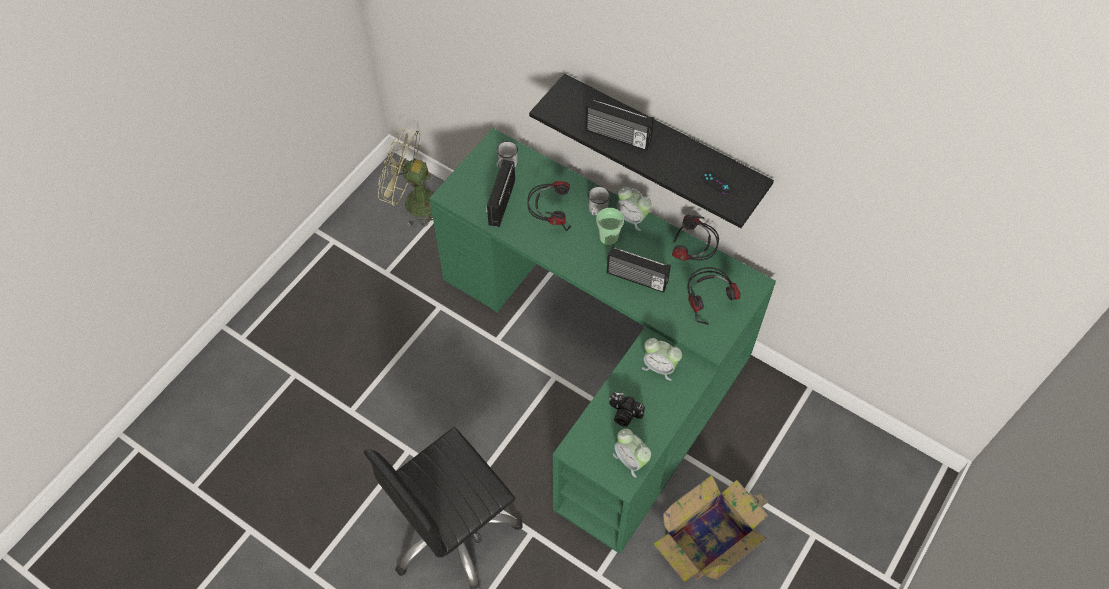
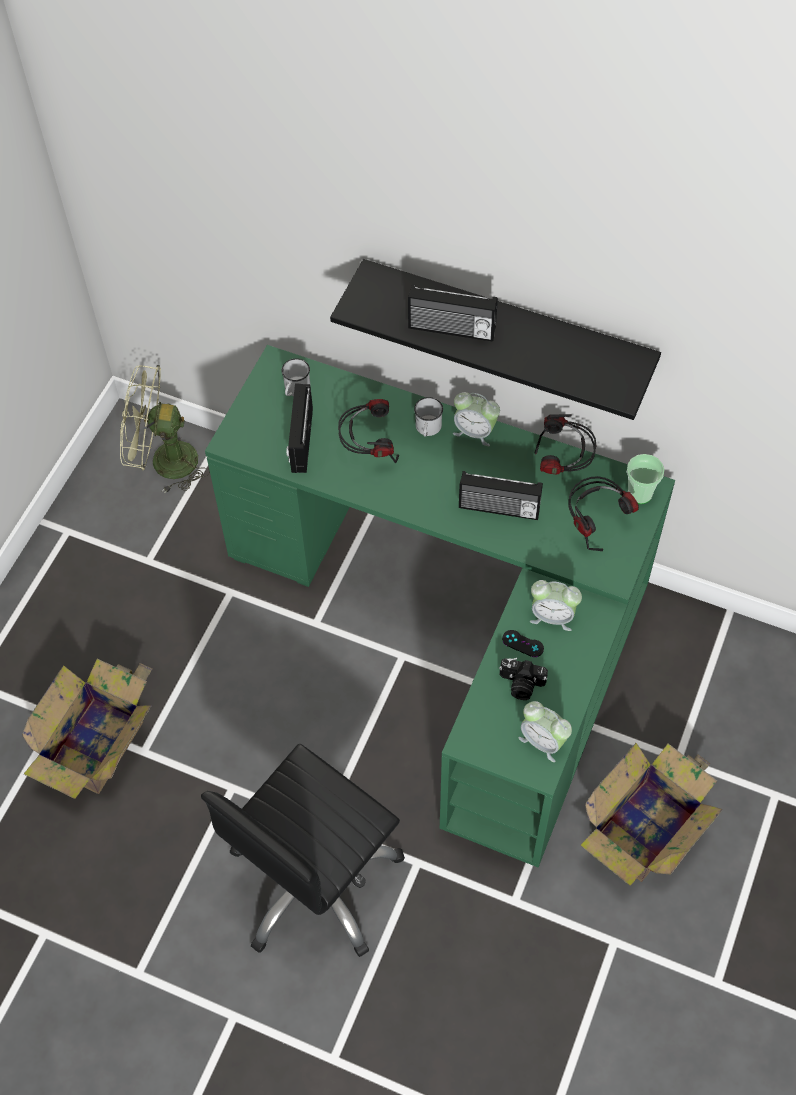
camera: 10 degrees left, 0 degrees up
cup [596,208,624,246] -> cup moved to [627,454,665,504]
black game controller [701,171,733,194] -> black game controller moved to [502,630,544,657]
none -> cardboard box [22,659,153,799]

